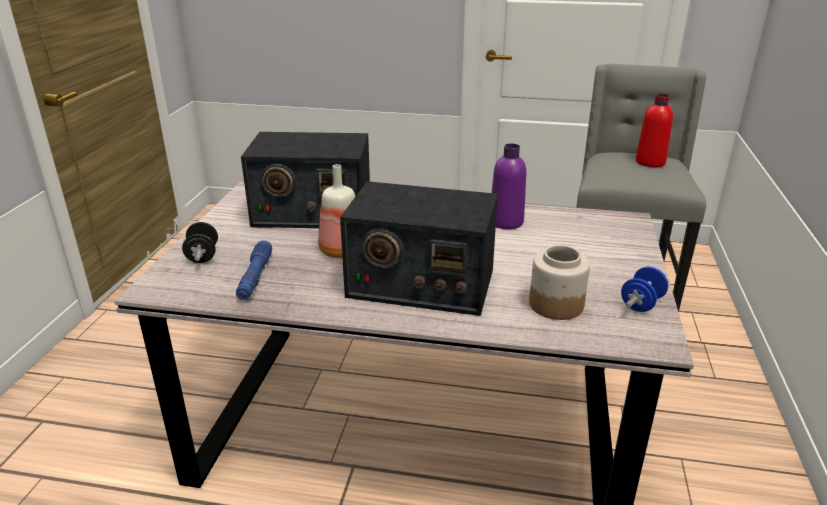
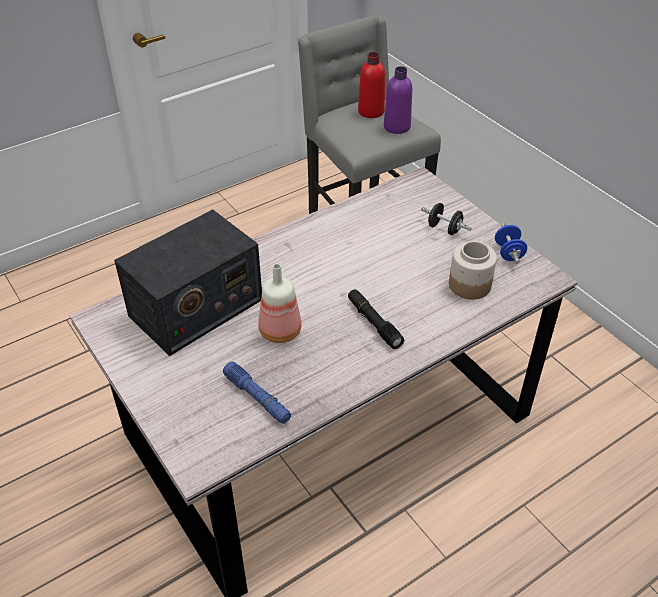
camera: 45 degrees left, 15 degrees up
black dumbbell [182,222,218,263] -> black dumbbell moved to [421,203,472,235]
radio [340,181,498,316] -> black flashlight [348,289,404,349]
purple bottle [492,143,526,229] -> purple bottle moved to [384,66,412,134]

